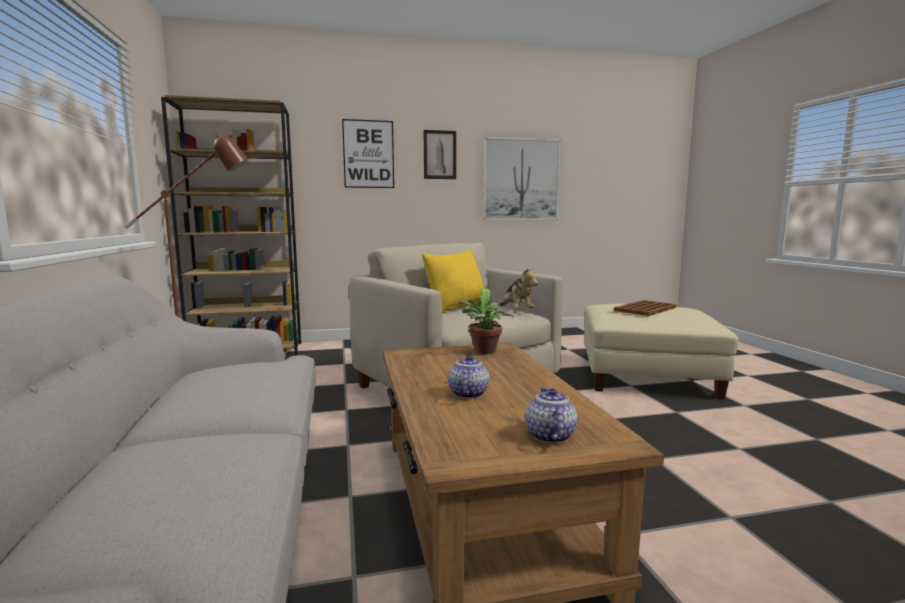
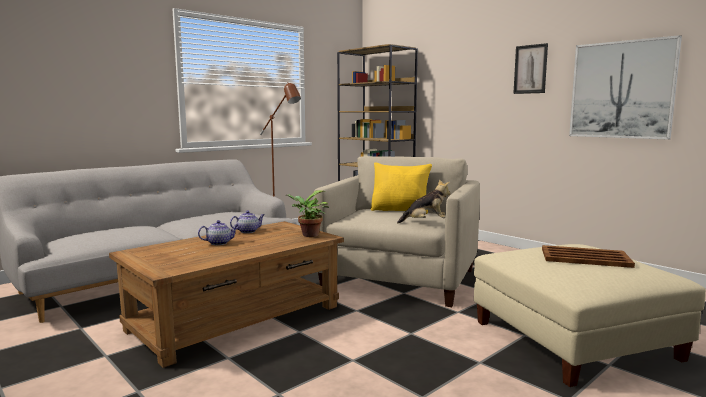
camera: 60 degrees right, 0 degrees up
picture [342,119,394,188] -> none
plush toy [500,267,538,308] -> plush toy turned 135 degrees counterclockwise [397,179,451,224]
teapot [525,388,577,443] -> teapot moved to [230,211,265,233]

